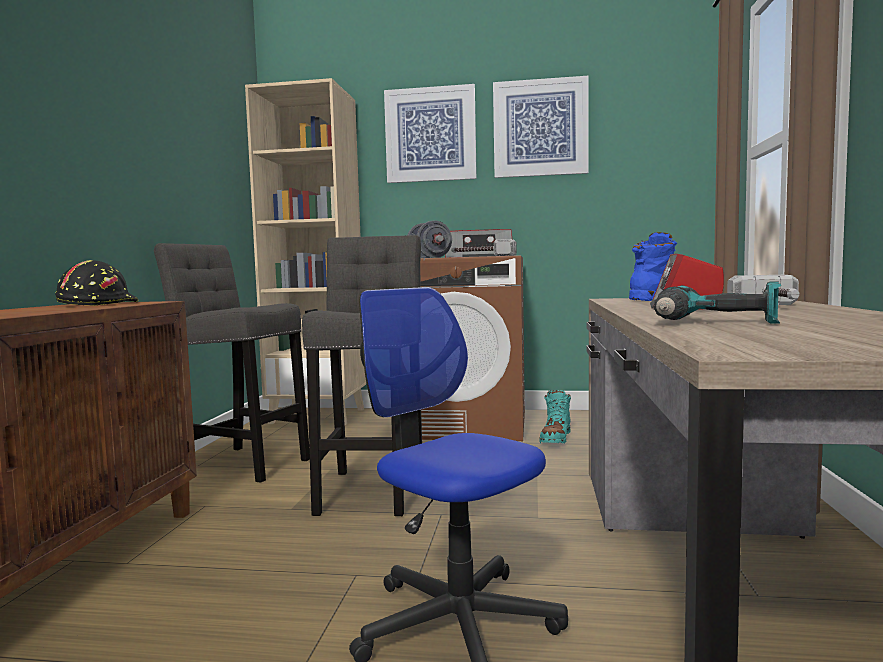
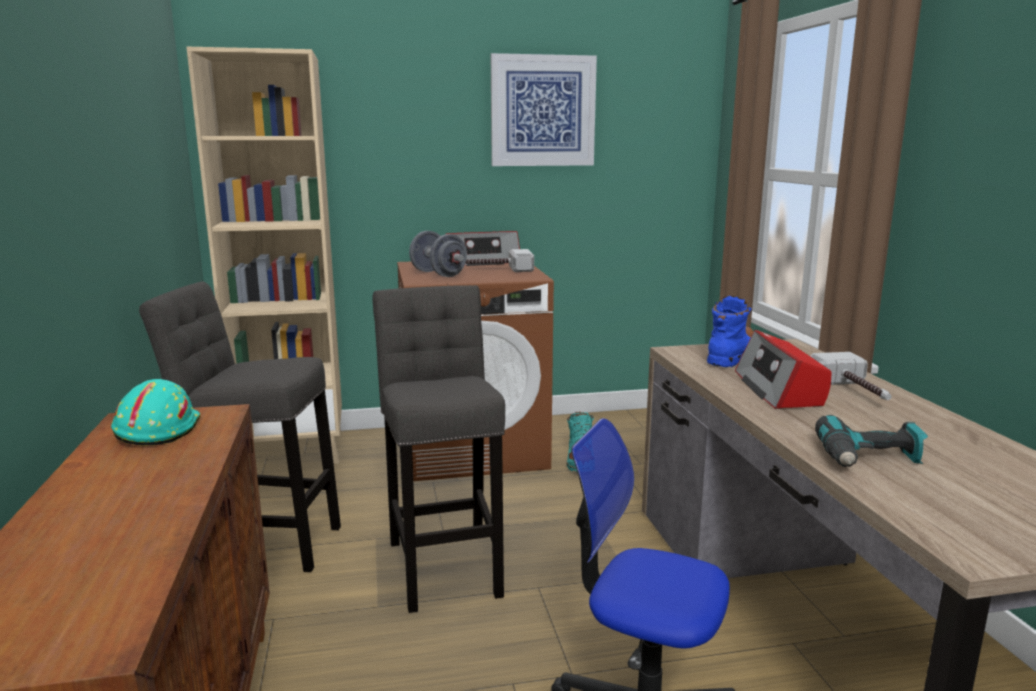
camera: 20 degrees left, 10 degrees up
black hard hat [55,260,139,306] -> turquoise hard hat [111,379,200,446]
picture [384,84,477,183] -> none

